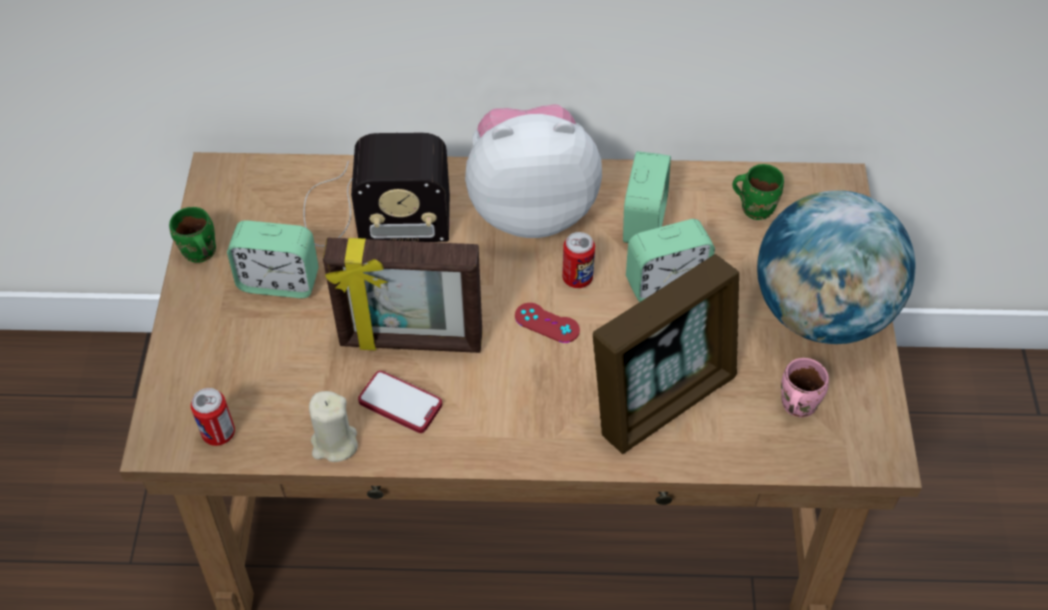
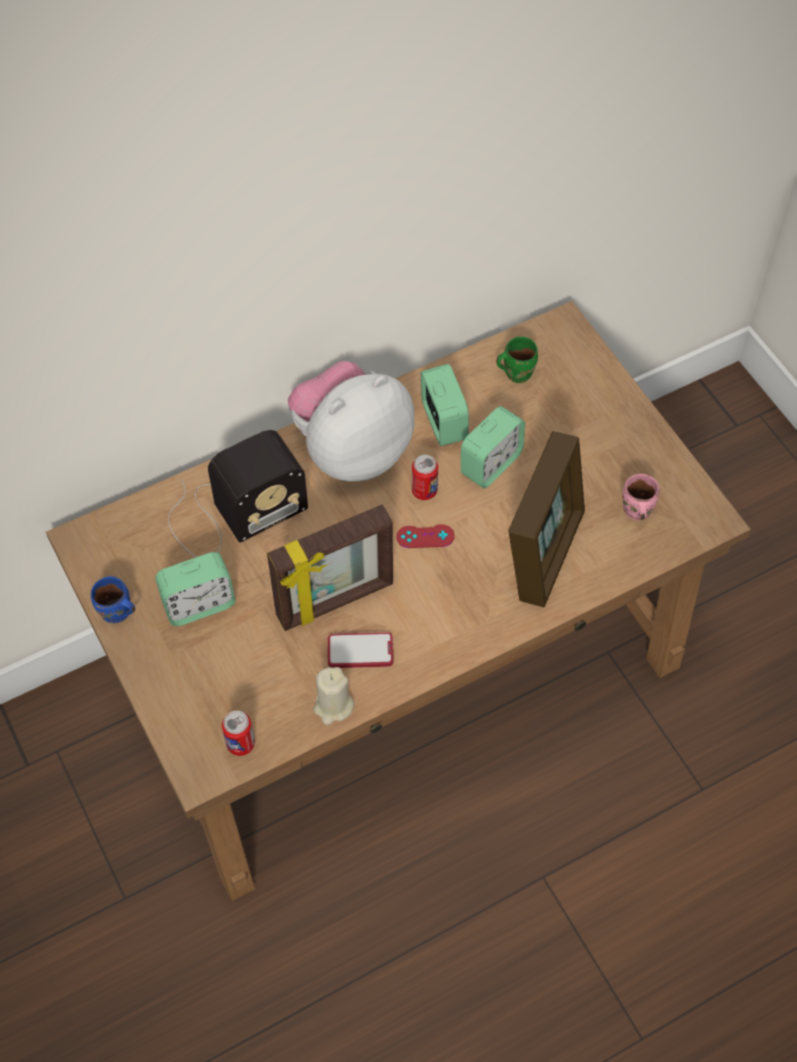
camera: 30 degrees left, 5 degrees up
green mug [169,207,216,263] -> blue mug [91,576,136,623]
globe [757,190,916,344] -> none

